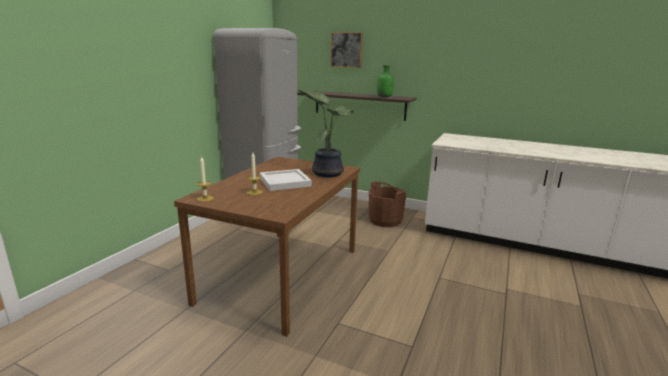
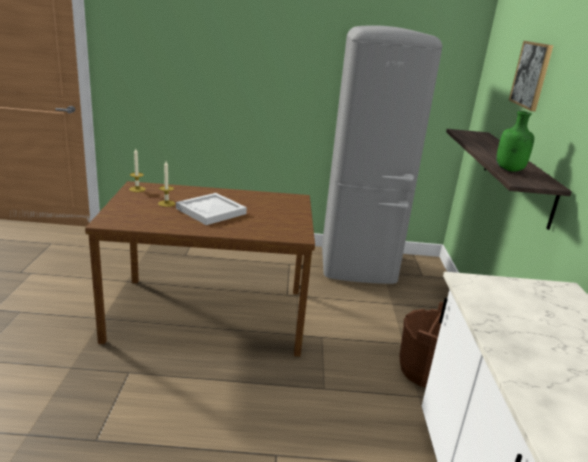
camera: 65 degrees right, 5 degrees up
potted plant [298,89,353,177] -> none

